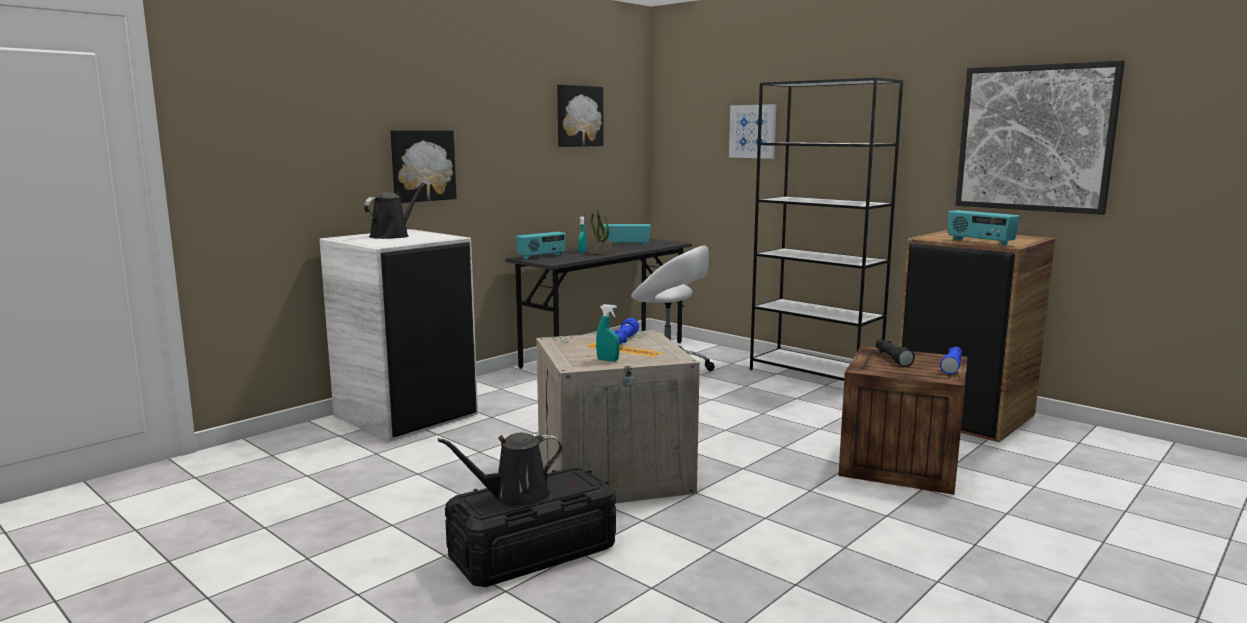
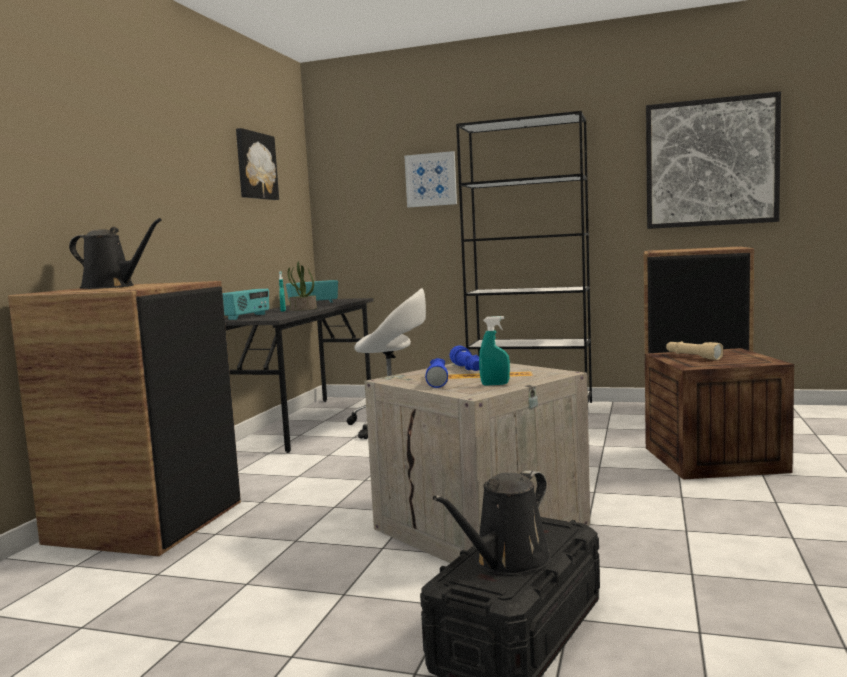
camera: 25 degrees left, 5 degrees down
white cabinet [319,229,478,442] -> brown cabinet [8,281,241,556]
black watering can [364,184,425,239] -> black watering can turned 105 degrees clockwise [69,218,162,289]
picture [390,130,457,203] -> none
black flashlight [875,339,915,367] -> beige flashlight [666,341,723,360]
blue flashlight [940,347,962,374] -> blue flashlight moved to [425,358,448,388]
radio [948,210,1020,246] -> none

